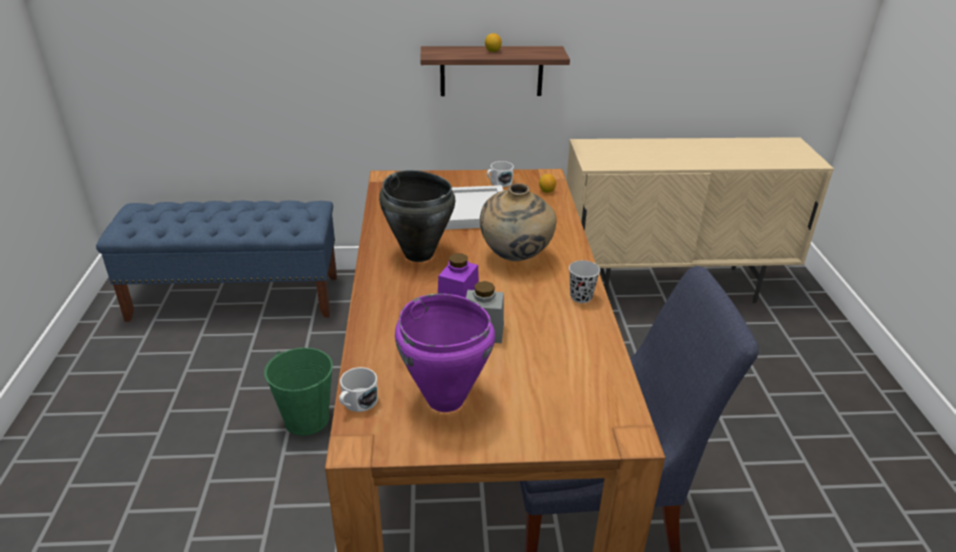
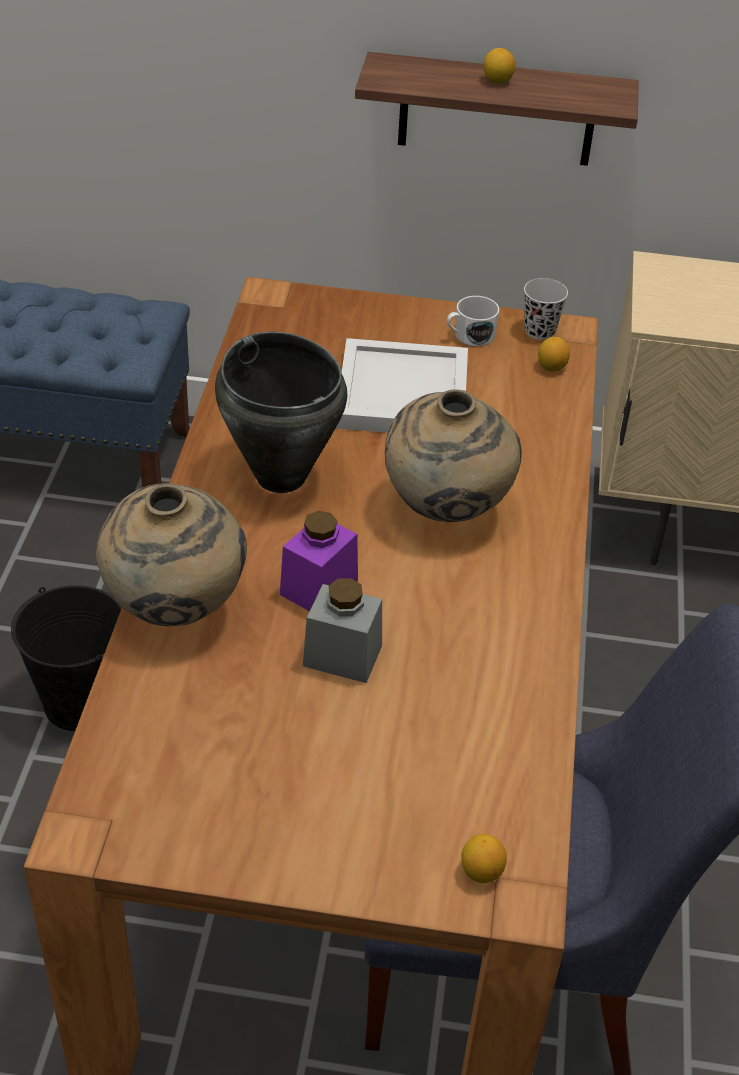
camera: 10 degrees right, 10 degrees up
green bucket [264,348,333,436] -> black bucket [11,585,122,731]
white mug [339,367,378,412] -> none
purple cooking pot [395,293,495,412] -> none
black cup [569,260,600,303] -> black cup moved to [524,278,568,340]
none -> beige vase [96,484,247,626]
none -> lemon [461,834,507,883]

